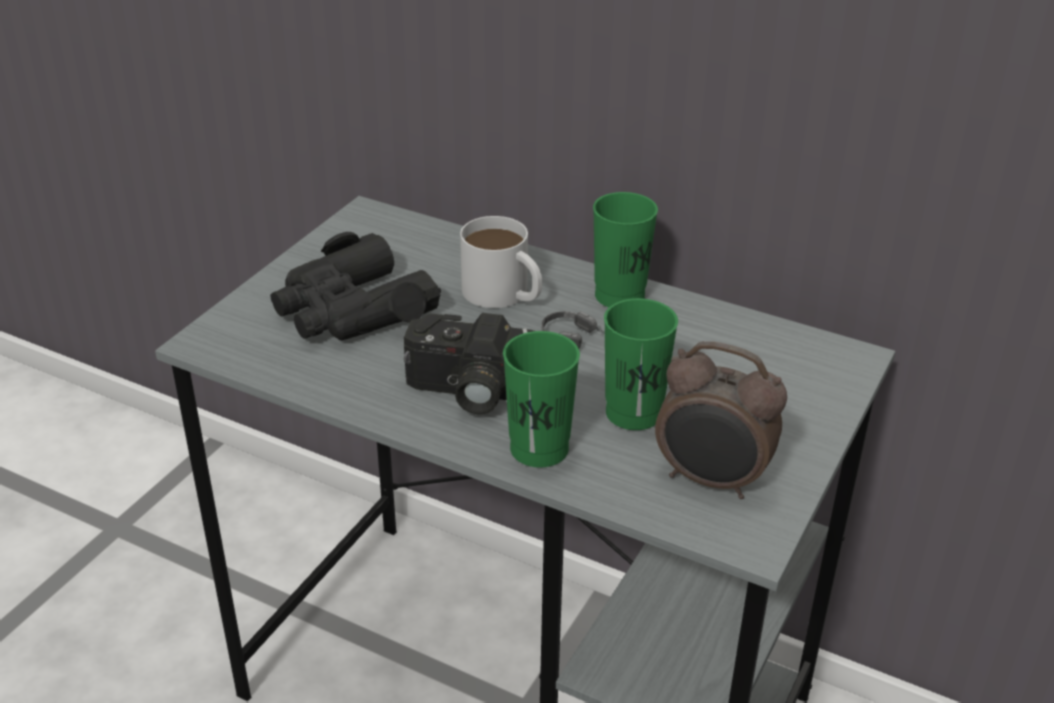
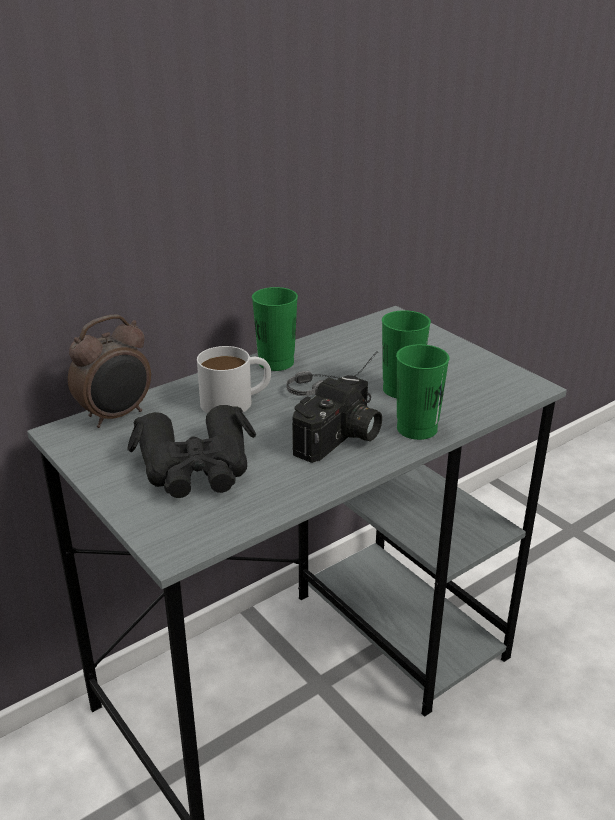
camera: 65 degrees left, 5 degrees down
alarm clock [655,341,787,499] -> alarm clock moved to [68,315,151,428]

